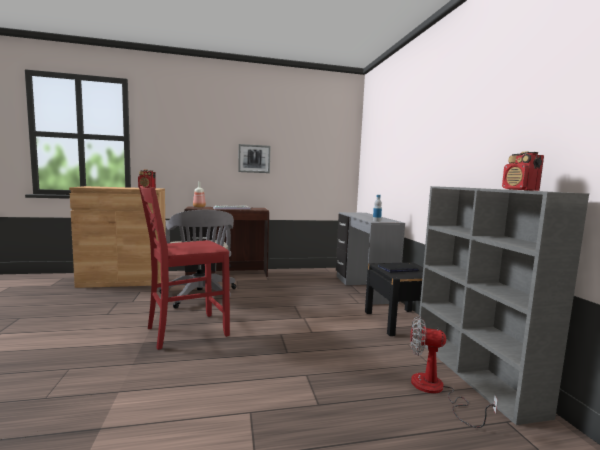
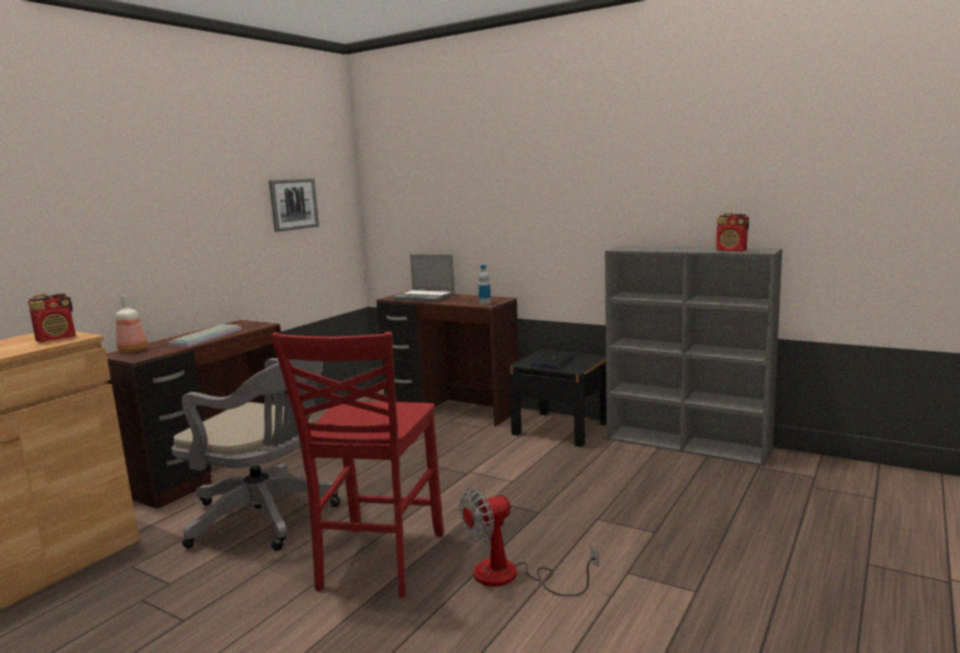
camera: 45 degrees left, 5 degrees up
picture [238,144,271,173] -> picture moved to [269,178,319,232]
grey desk [336,212,405,305] -> brown desk [376,291,521,427]
fan [410,316,498,428] -> fan moved to [459,487,599,596]
none -> laptop [392,254,455,302]

